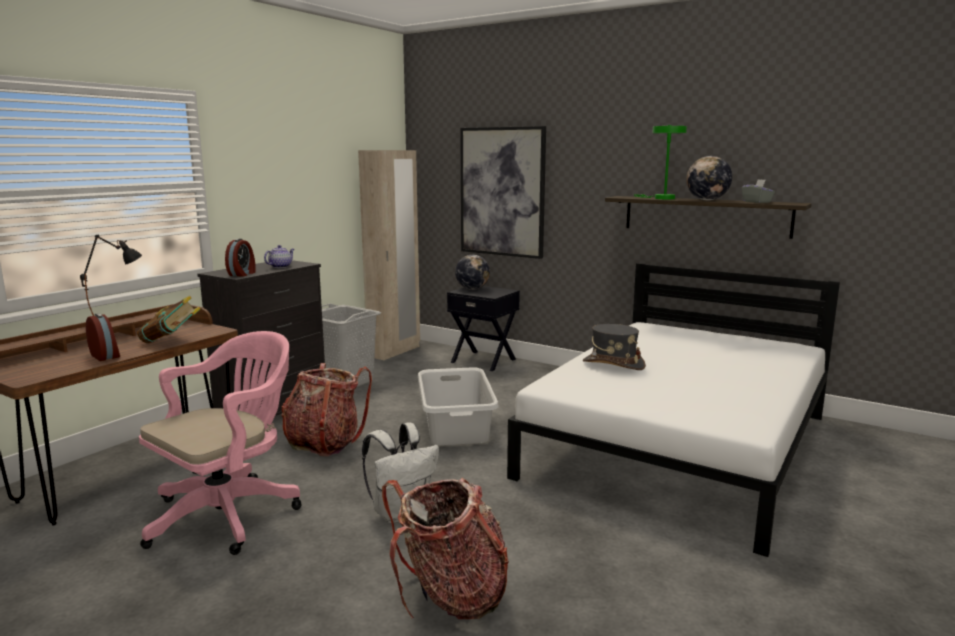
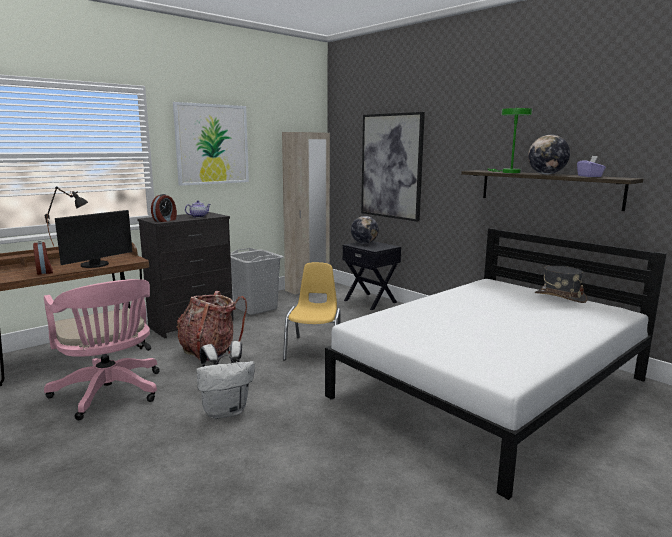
camera: 15 degrees right, 0 degrees up
book [137,296,201,343] -> monitor [55,210,132,268]
pink office chair [139,331,302,555] -> pink office chair turned 90 degrees clockwise [44,279,160,420]
backpack [382,478,509,619] -> none
grey laundry basket [418,367,499,445] -> yellow chair [283,262,341,363]
grey hat [583,324,646,370] -> grey hat moved to [535,266,587,303]
grey tissue box [742,179,775,203] -> purple tissue box [577,156,606,177]
none -> picture [173,102,249,186]

